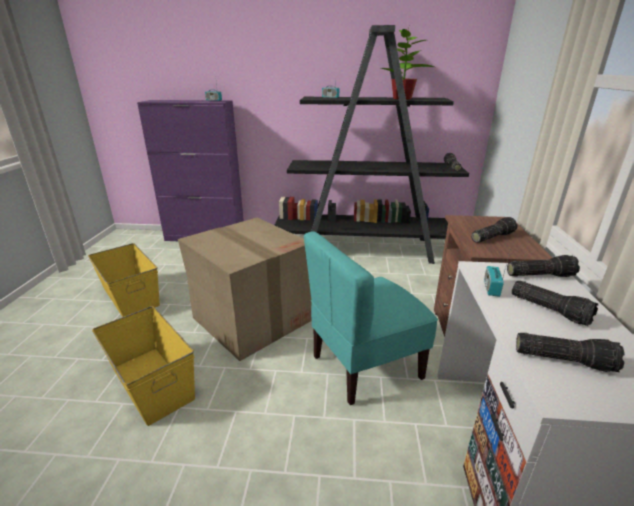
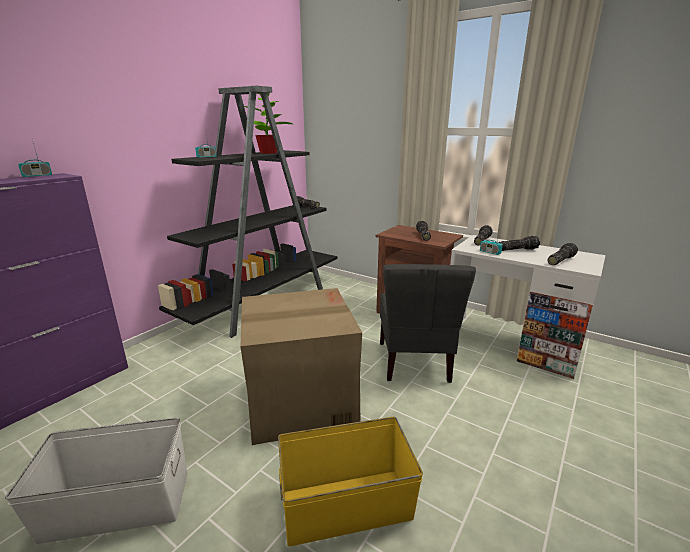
camera: 60 degrees left, 5 degrees down
yellow storage box [88,243,160,317] -> white storage box [5,418,187,544]
turquoise chair [304,231,438,405] -> grey chair [380,264,476,383]

